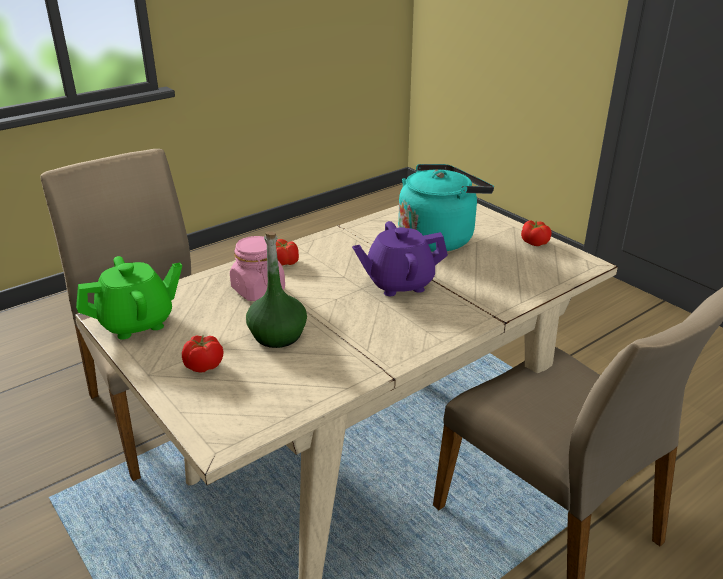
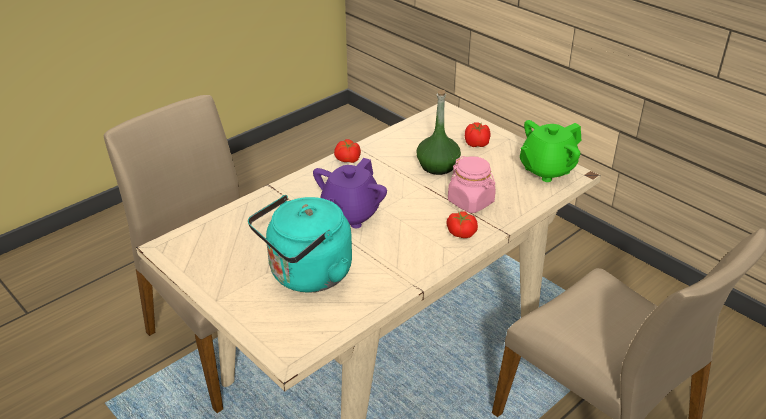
camera: 175 degrees right, 5 degrees up
purple teapot [352,221,448,296] -> purple teapot turned 135 degrees clockwise [313,158,387,228]
tomato [521,220,552,246] -> tomato moved to [334,139,361,163]

